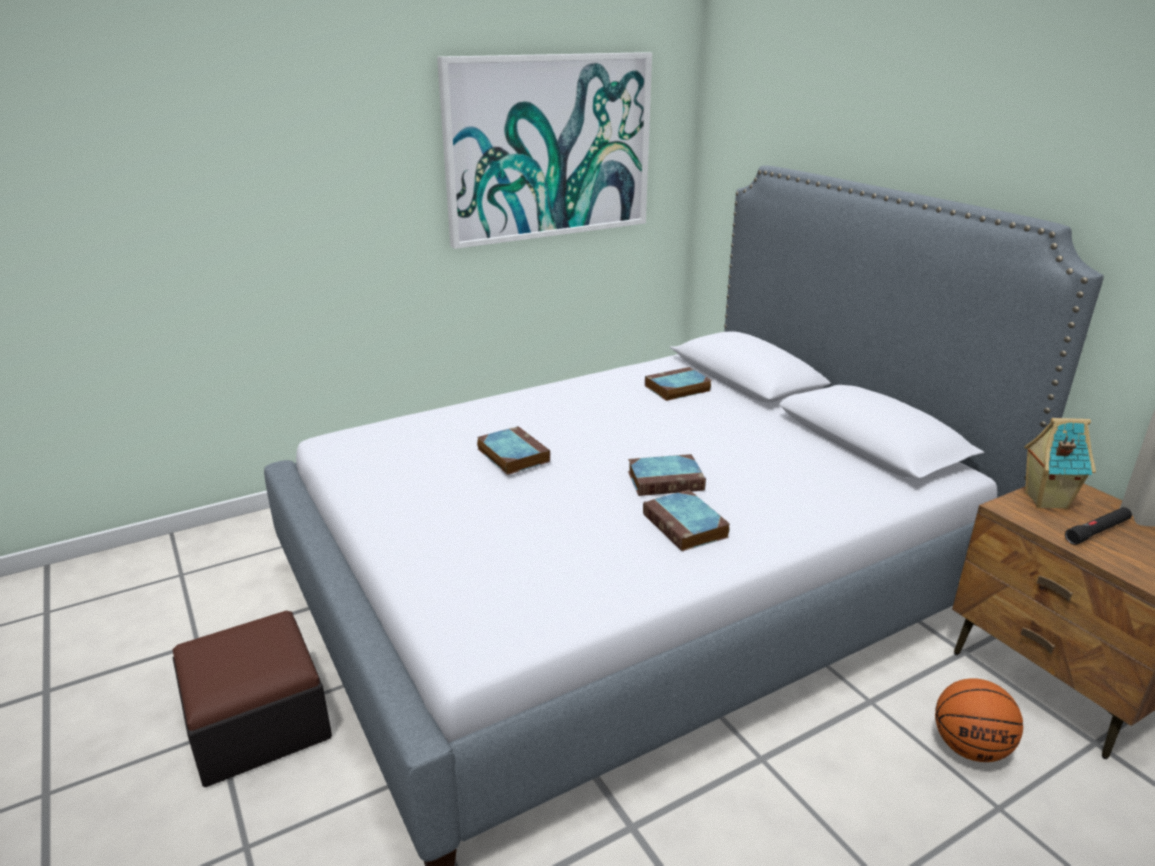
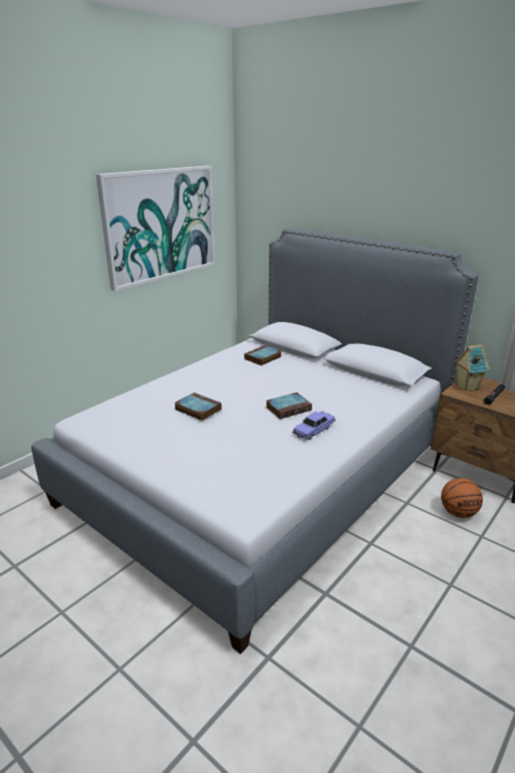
camera: 20 degrees left, 0 degrees up
ottoman [172,611,332,787] -> none
book [643,490,730,552] -> toy car [292,411,336,440]

